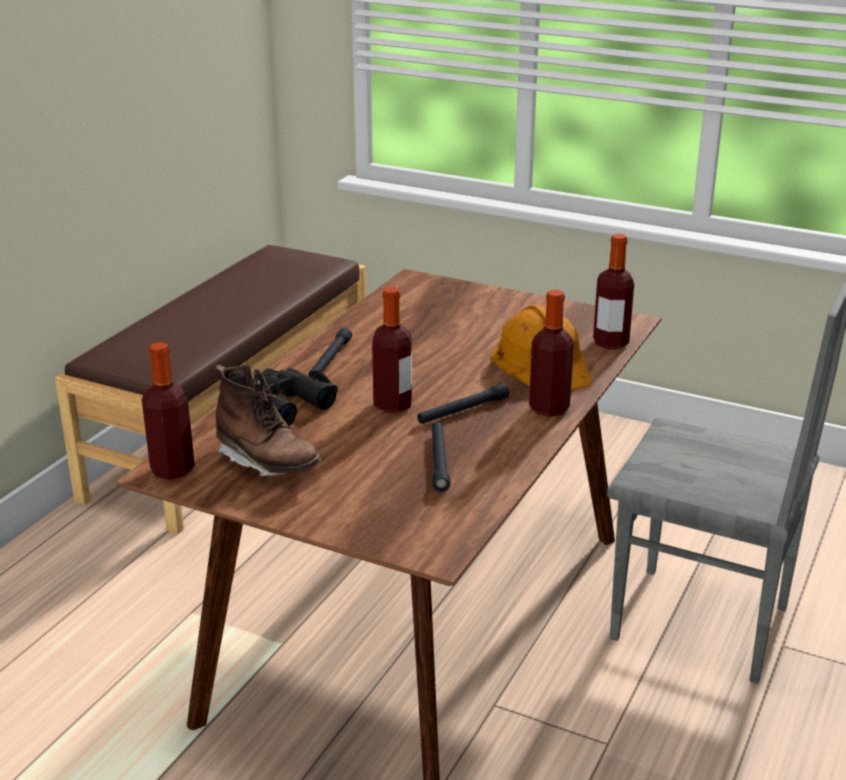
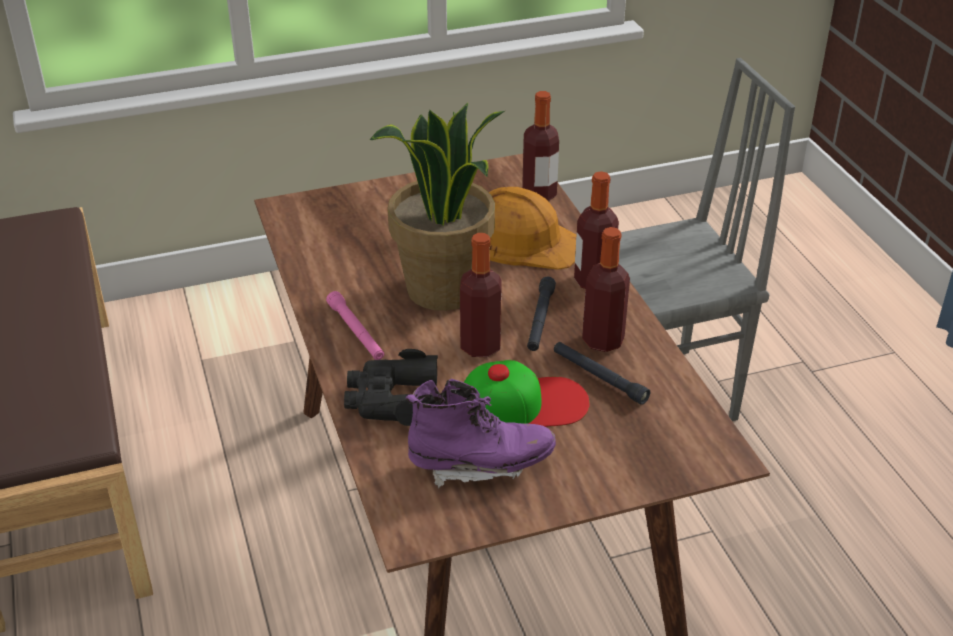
camera: 45 degrees left, 10 degrees up
bottle [142,342,195,480] -> bottle moved to [582,227,630,352]
brown boot [215,365,321,476] -> purple boot [406,379,556,489]
black flashlight [309,328,352,379] -> pink flashlight [326,291,384,360]
none -> potted plant [369,103,505,311]
none -> cap [464,360,590,427]

